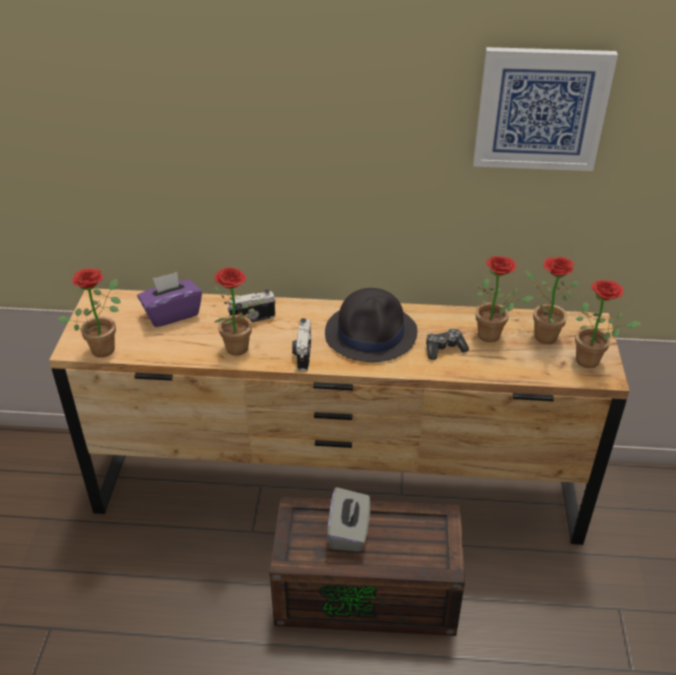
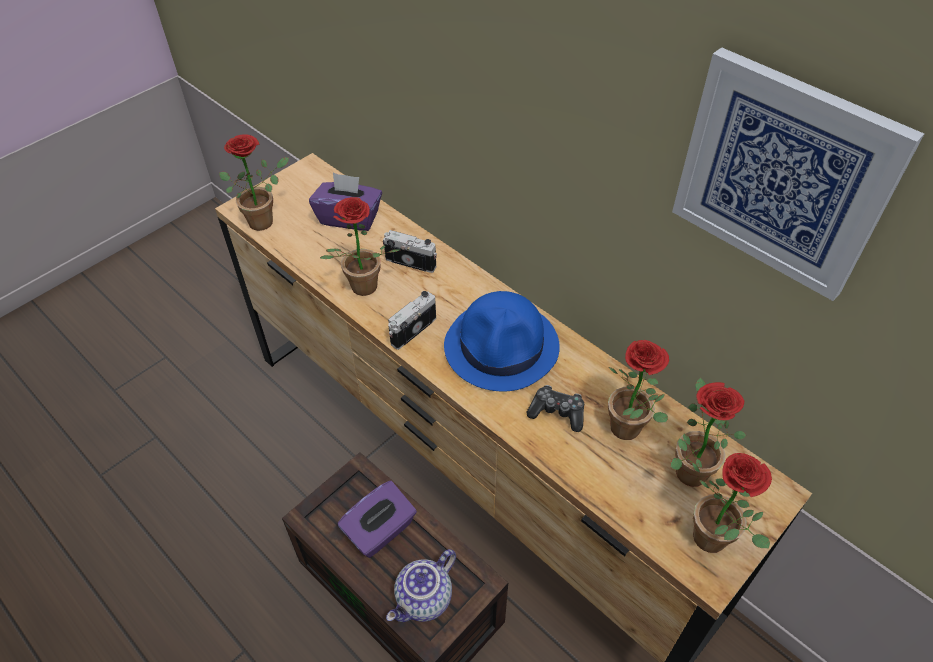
camera: 40 degrees right, 10 degrees up
black hat [325,288,417,362] -> blue hat [444,291,560,391]
grey tissue box [327,487,370,552] -> purple tissue box [338,481,417,558]
none -> teapot [386,549,456,622]

